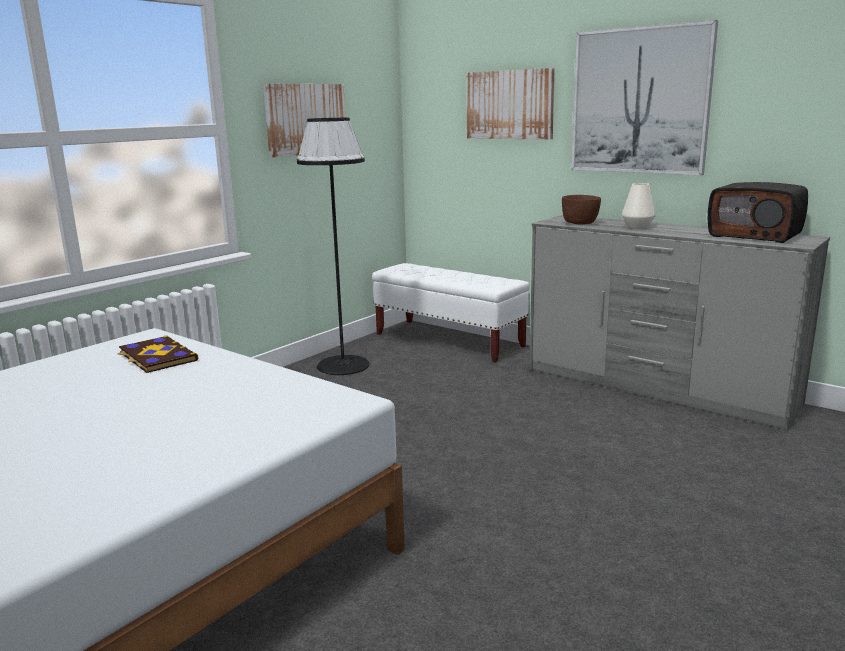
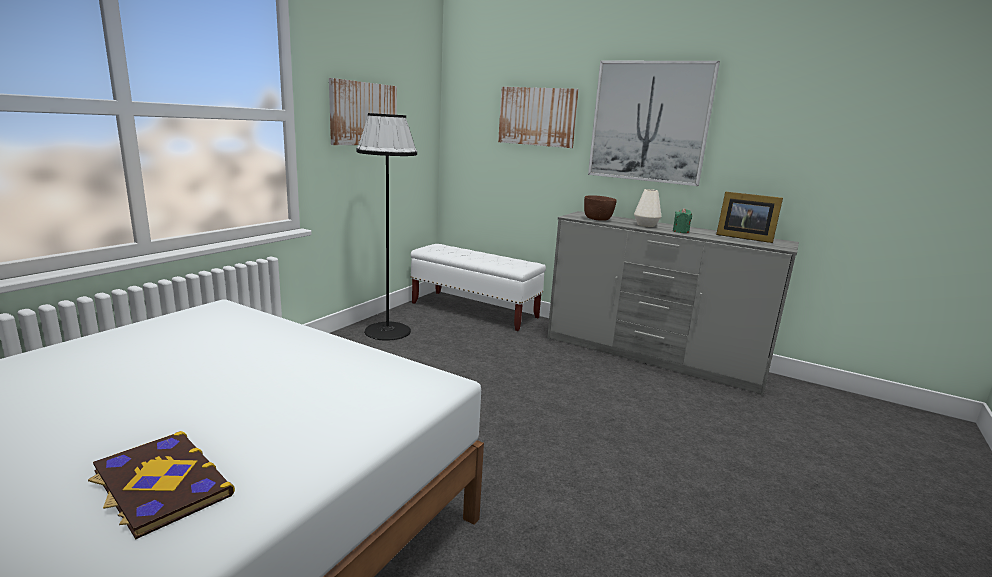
camera: 10 degrees left, 0 degrees up
book [118,335,199,373] -> book moved to [88,431,235,539]
radio [708,182,808,243] -> picture frame [716,191,783,243]
none -> green candle [673,208,692,233]

